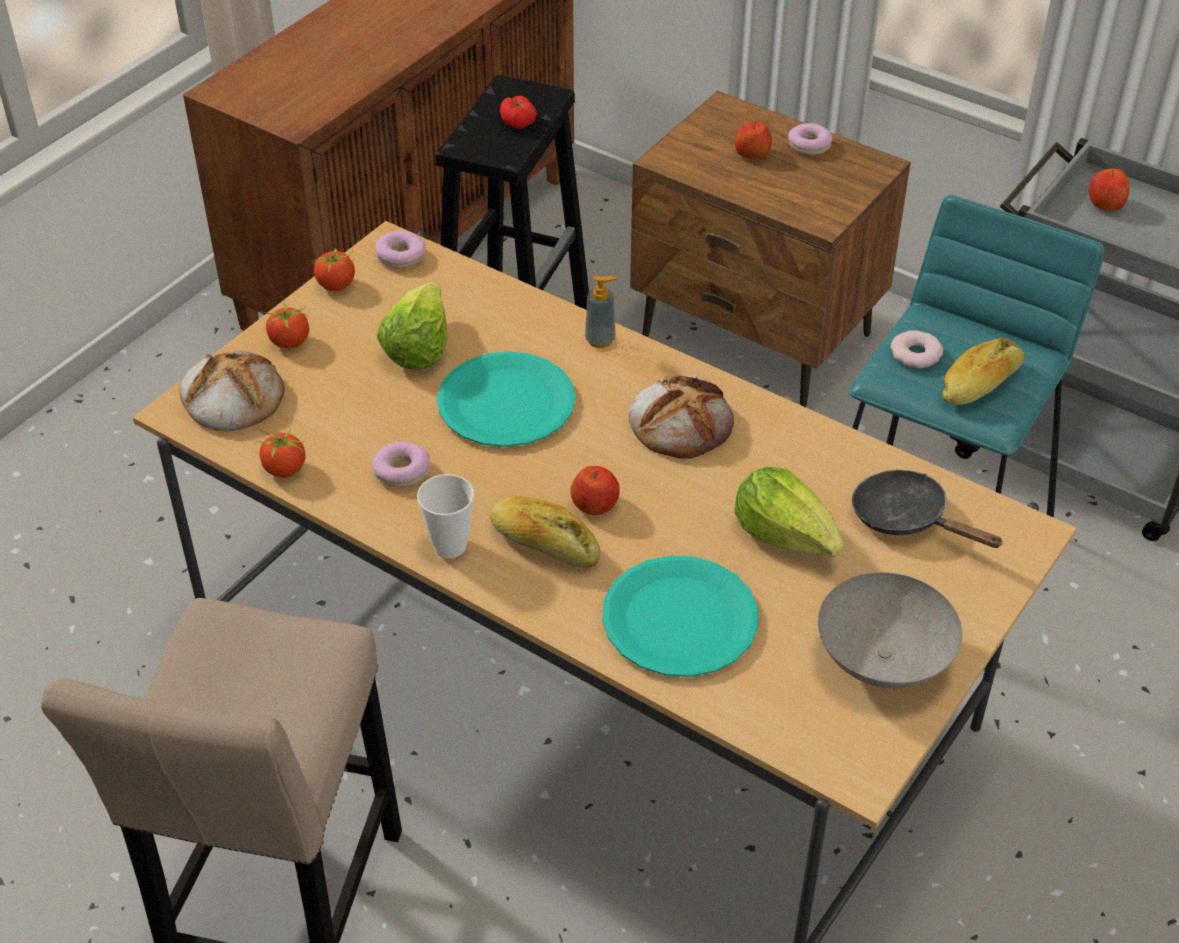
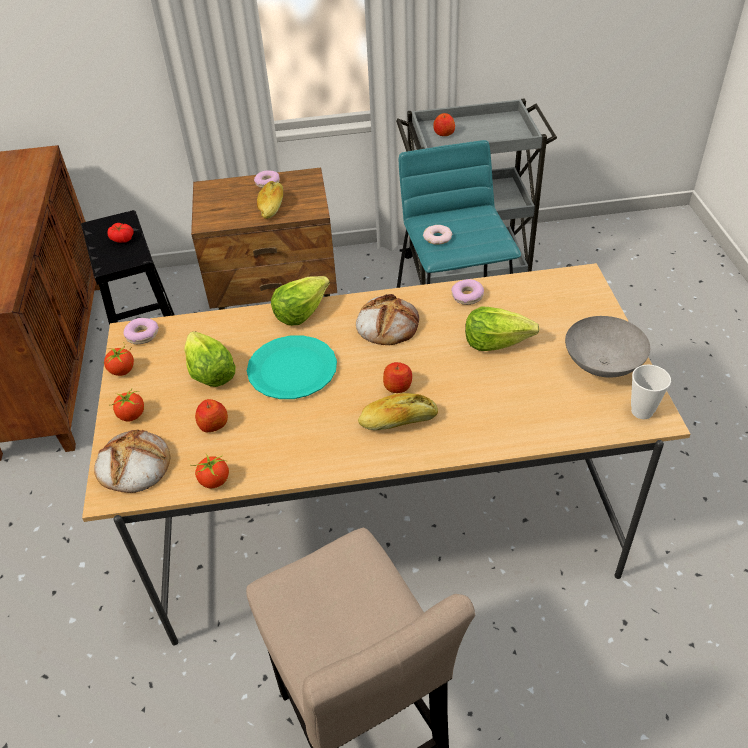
camera: 40 degrees left, 0 degrees up
donut [372,442,430,488] -> donut moved to [451,279,484,305]
cup [417,474,475,559] -> cup moved to [631,364,671,419]
soap dispenser [585,276,617,348] -> lettuce [271,276,330,326]
turquoise plate [602,556,758,677] -> none
apple [735,121,772,159] -> apple moved to [195,399,228,432]
black frying pan [852,470,1003,548] -> none
bread [942,338,1025,405] -> bread moved to [257,181,283,219]

